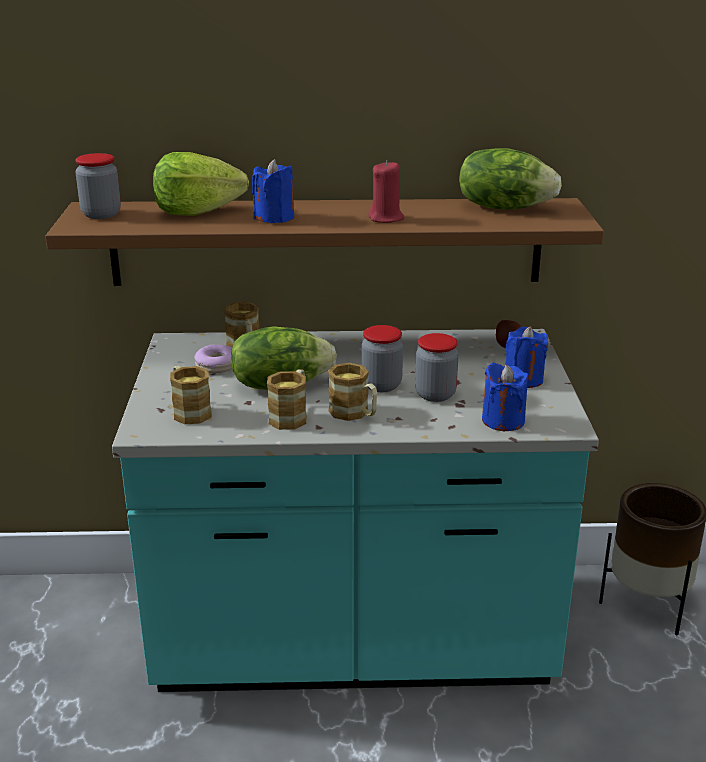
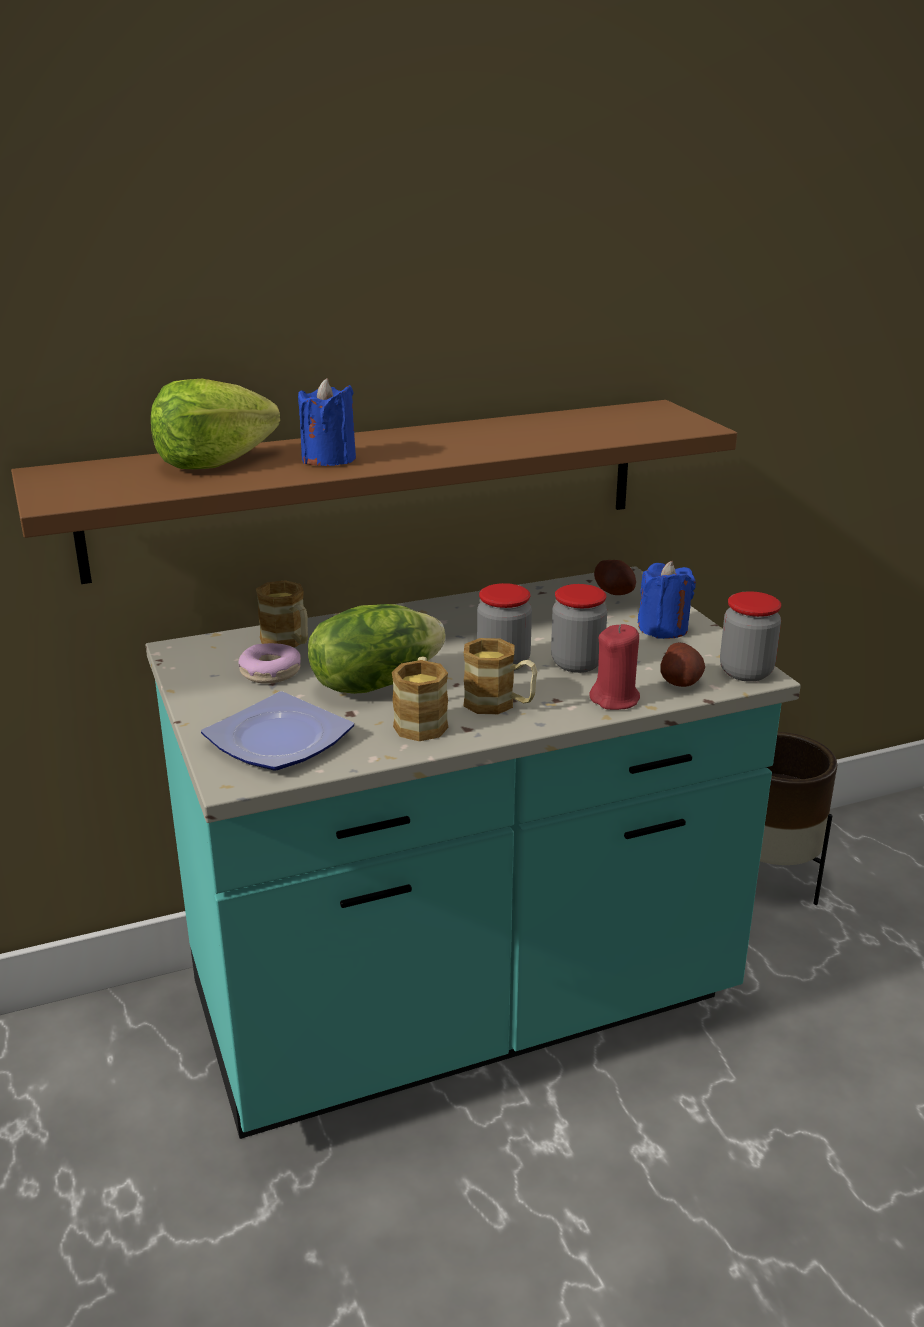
camera: 20 degrees left, 0 degrees up
jar [75,153,121,219] -> jar moved to [720,591,781,682]
mug [170,366,212,424] -> plate [201,691,354,770]
red candle [368,160,404,223] -> red candle moved to [589,624,640,710]
lettuce [459,148,562,209] -> none
blue candle [482,363,528,431] -> potato [660,642,705,687]

